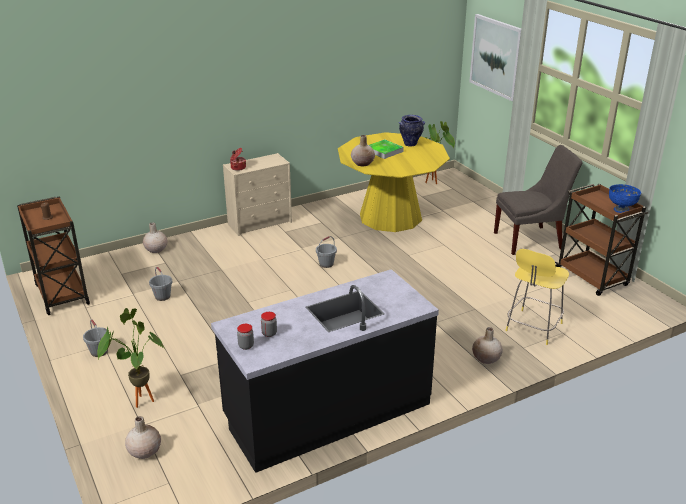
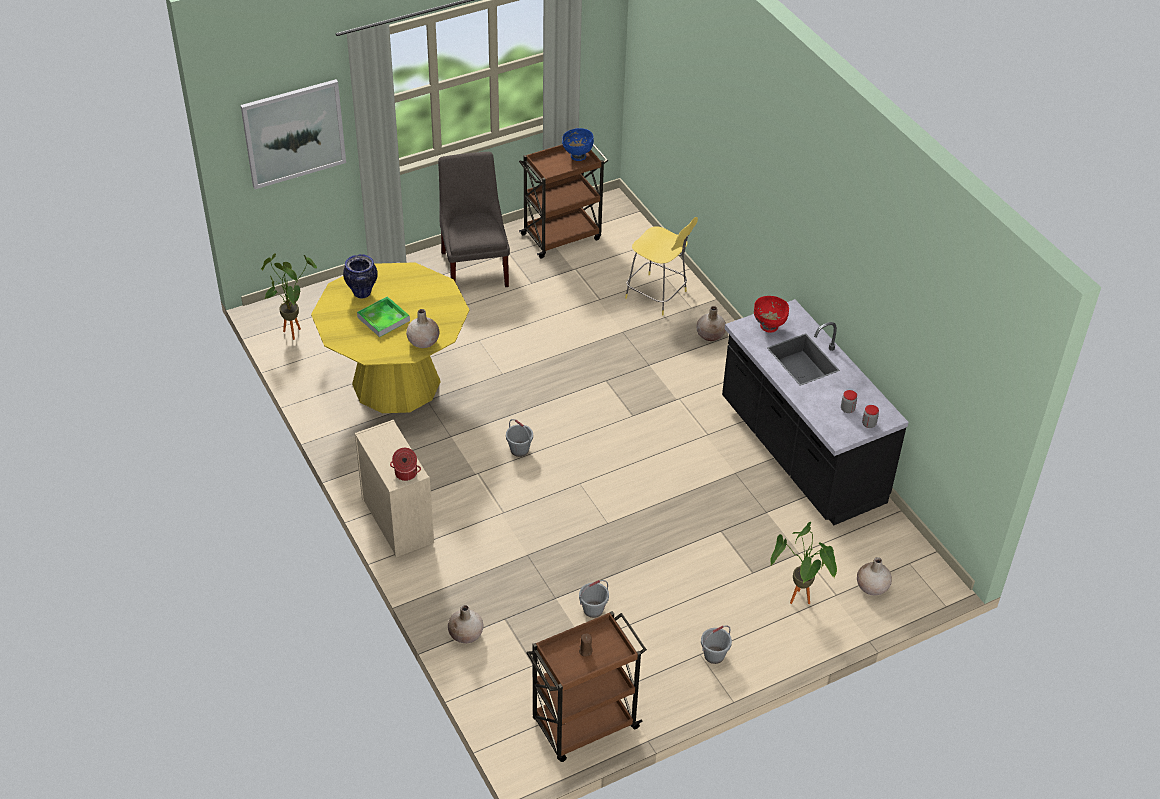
camera: 90 degrees left, 15 degrees up
none -> red bowl [754,296,789,333]

